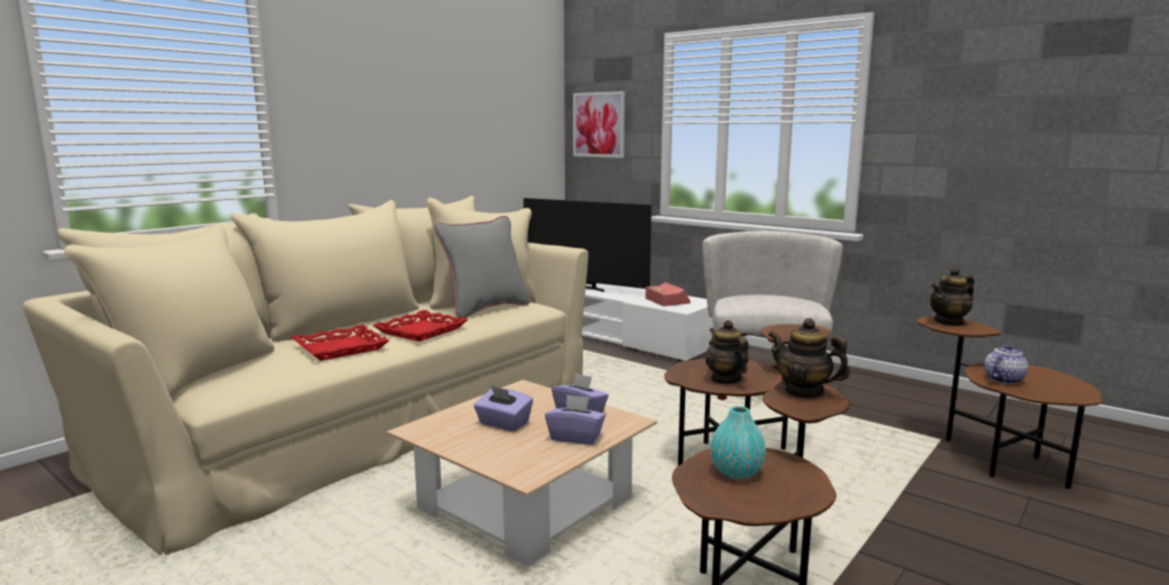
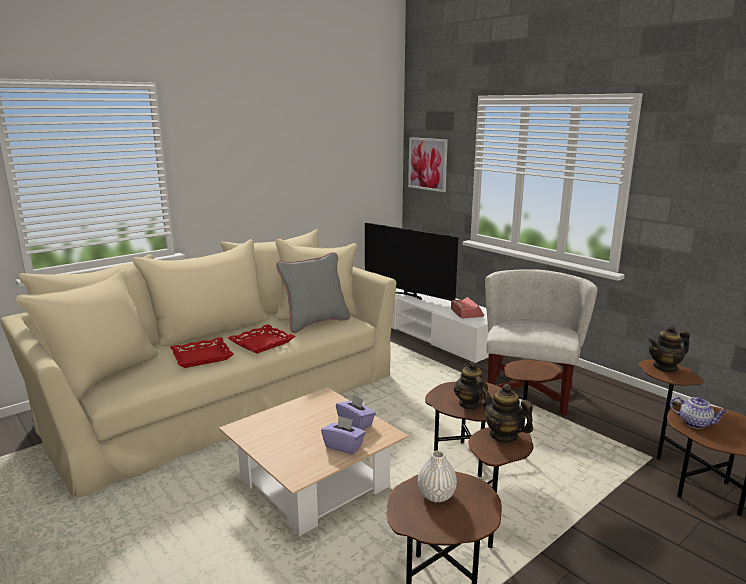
camera: 10 degrees right, 5 degrees up
purple tissue box [474,386,533,431] -> none
turquoise vase [710,406,766,479] -> white vase [418,450,457,503]
teapot [984,344,1028,384] -> teapot turned 60 degrees clockwise [670,397,727,429]

